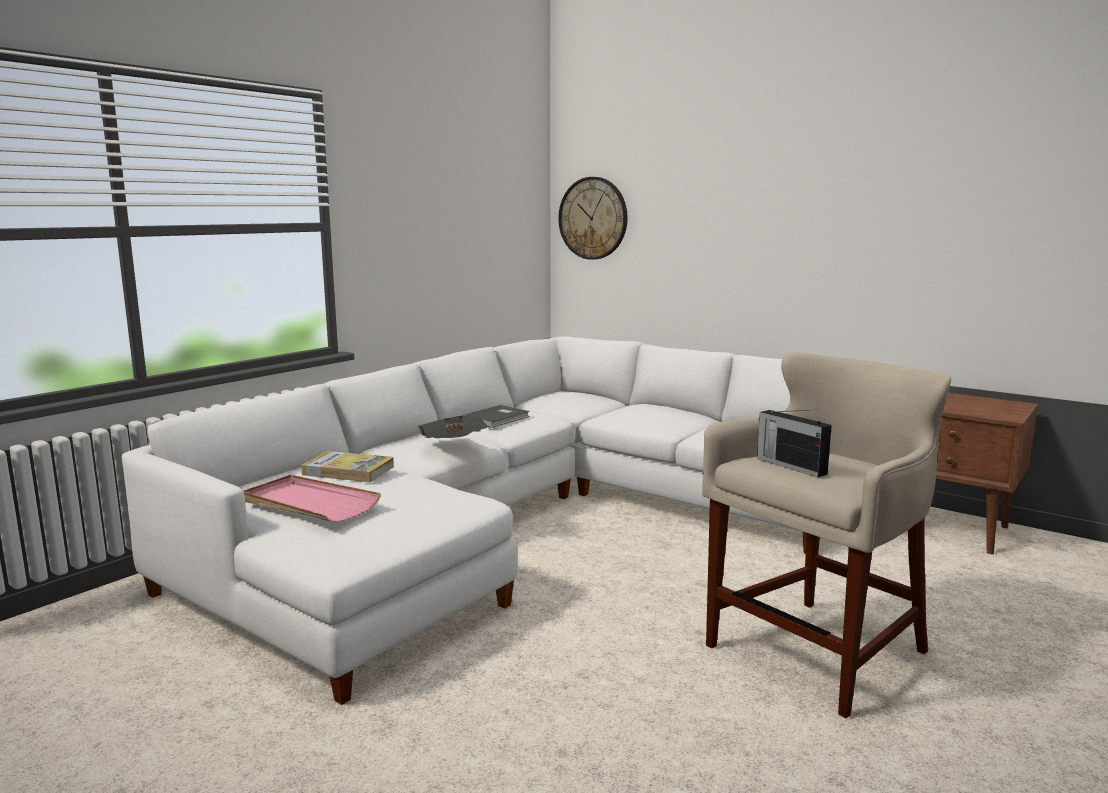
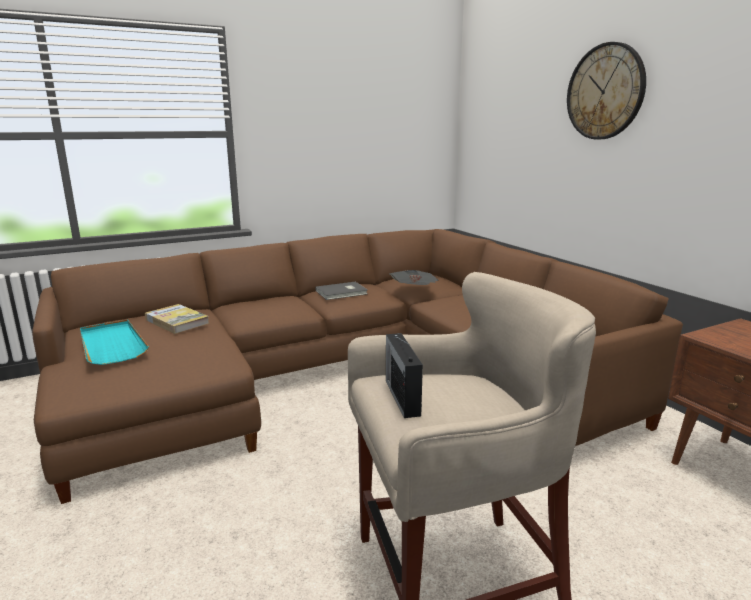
camera: 25 degrees right, 5 degrees up
white sofa [122,336,807,705] -> brown sofa [32,229,683,504]
pink tray [243,475,381,522] -> turquoise tray [80,319,149,365]
newspaper [418,416,488,438] -> newspaper moved to [389,270,438,285]
wall clock [558,177,628,260] -> wall clock moved to [567,42,646,140]

